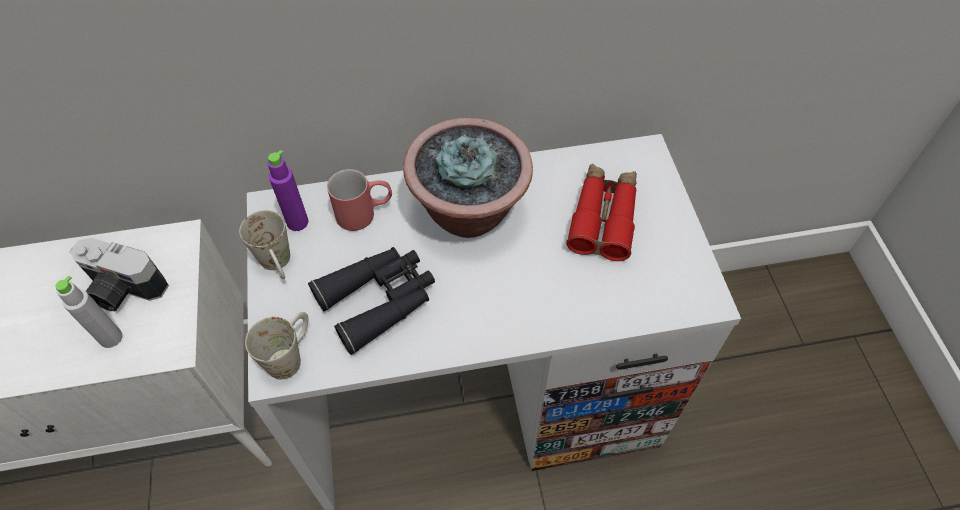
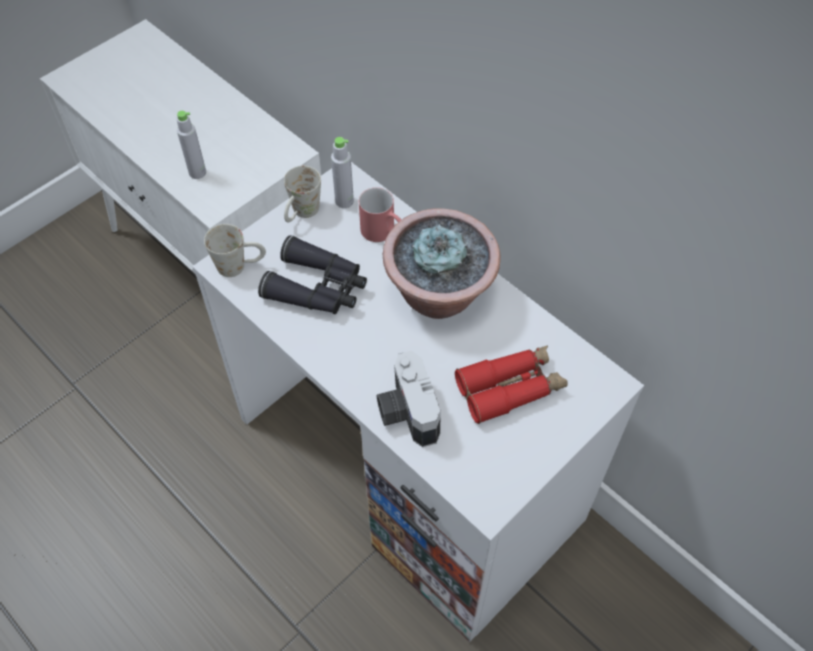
camera: 55 degrees right, 0 degrees up
camera [70,238,169,312] -> camera moved to [376,351,441,447]
purple bottle [268,150,308,231] -> grey bottle [331,137,354,208]

